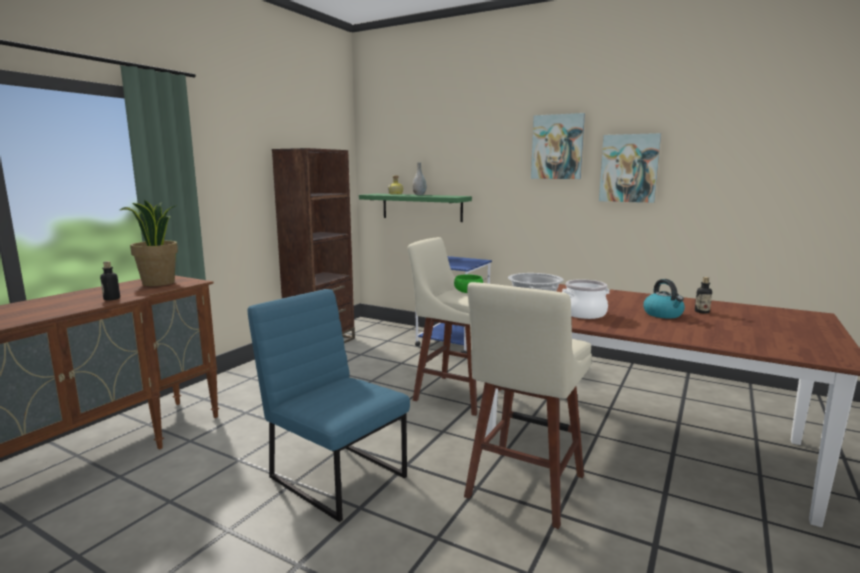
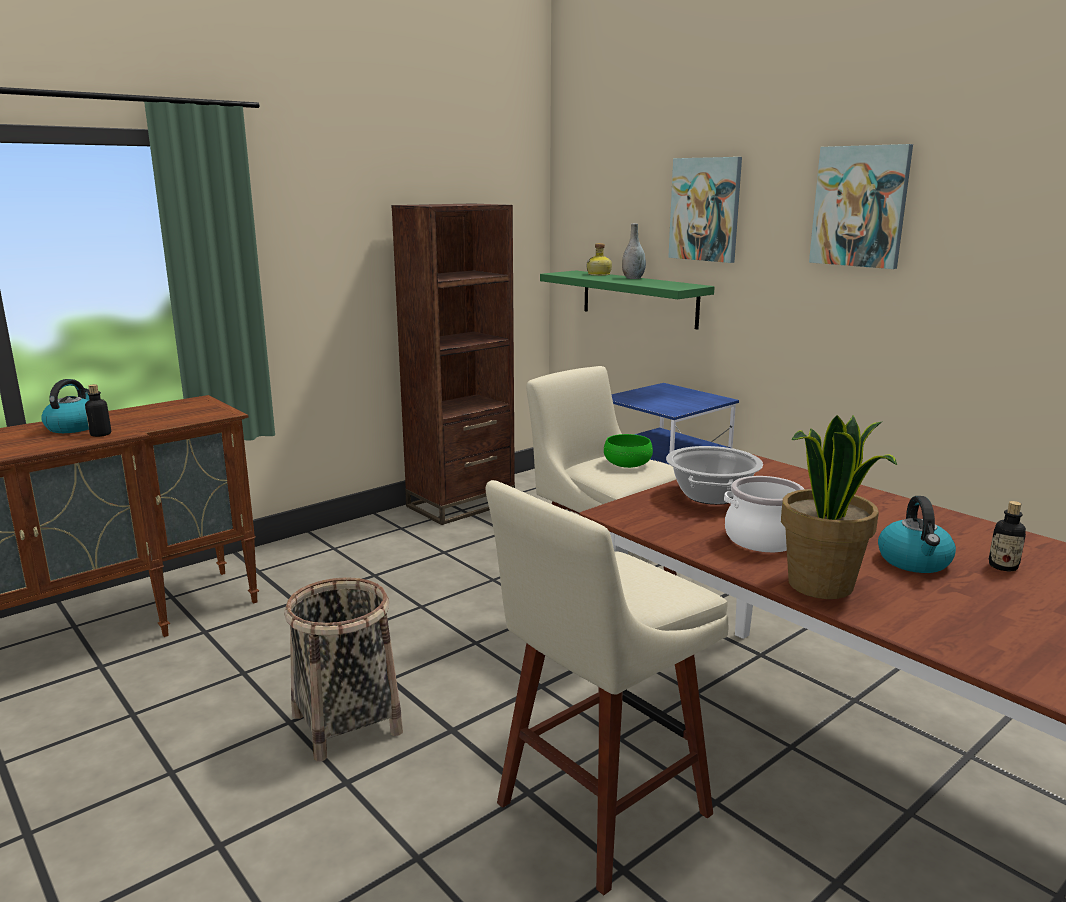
camera: 20 degrees right, 5 degrees up
potted plant [120,199,178,286] -> potted plant moved to [781,415,897,599]
blue chair [248,289,410,522] -> basket [285,577,403,762]
picture [599,133,661,203] -> picture moved to [668,157,742,263]
none -> kettle [41,379,90,433]

